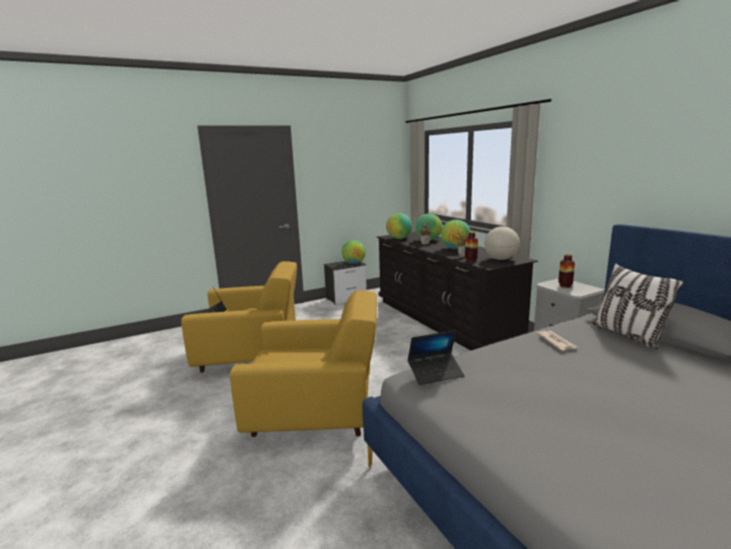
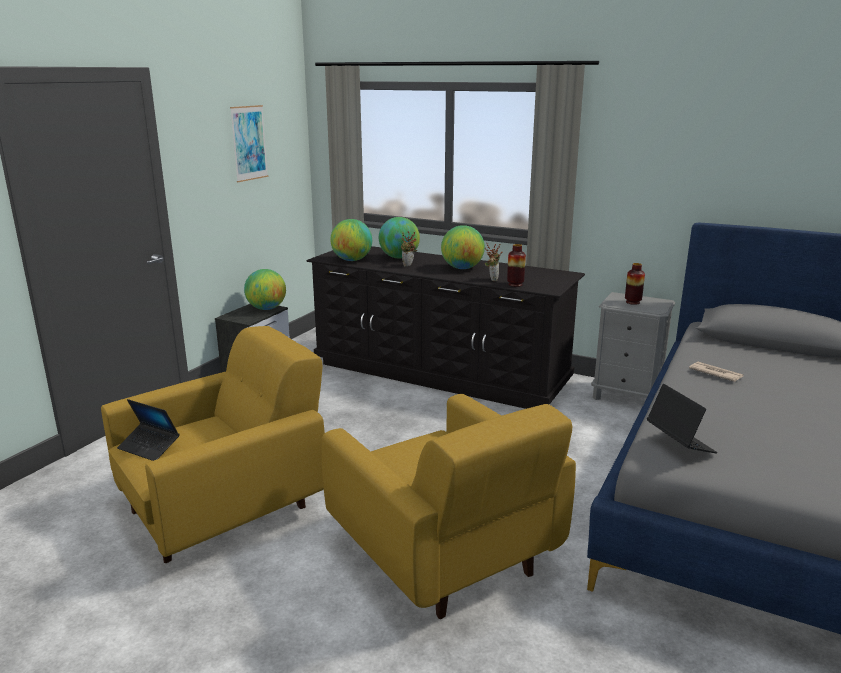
camera: 35 degrees left, 5 degrees up
yellow armchair [230,290,377,437] -> yellow armchair turned 90 degrees clockwise [322,394,576,619]
laptop [407,330,465,385] -> laptop turned 60 degrees counterclockwise [647,384,717,453]
globe [485,226,520,260] -> none
pillow [591,263,684,351] -> none
none -> picture [230,105,268,182]

